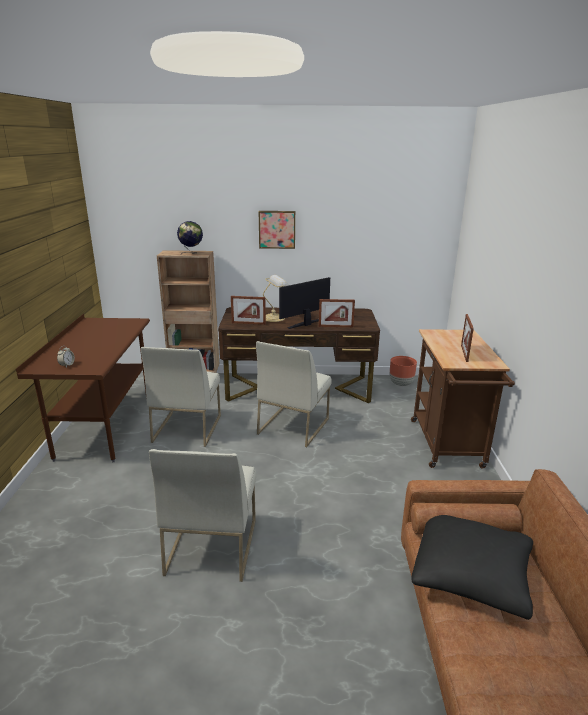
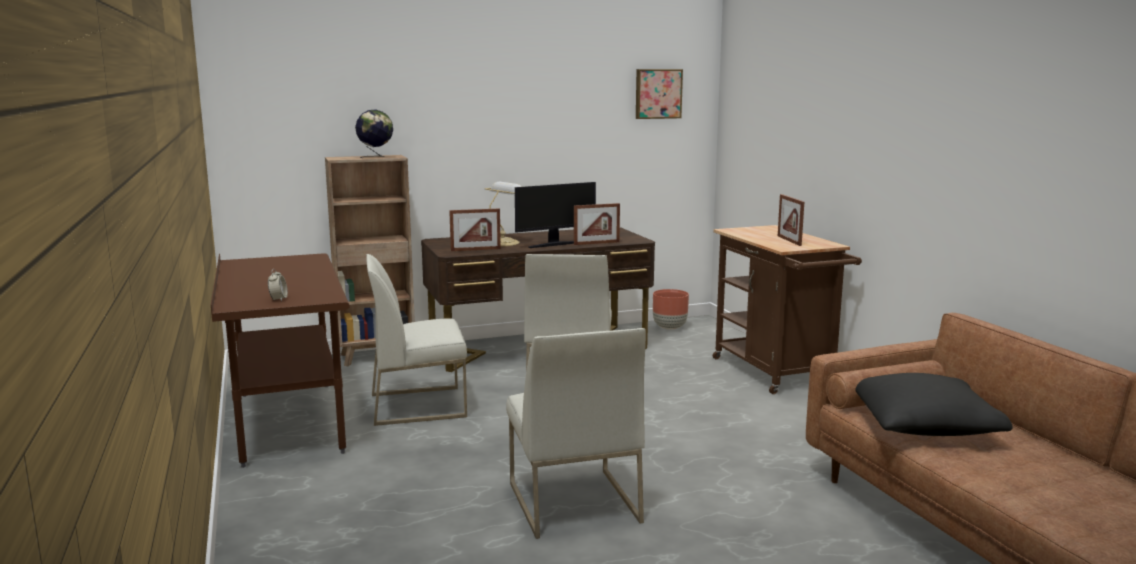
camera: 20 degrees left, 10 degrees down
white chair [141,347,221,447] -> white chair turned 90 degrees clockwise [366,254,467,426]
picture [259,211,295,249] -> picture moved to [636,69,683,119]
monitor [279,277,330,329] -> monitor turned 150 degrees counterclockwise [515,182,596,248]

